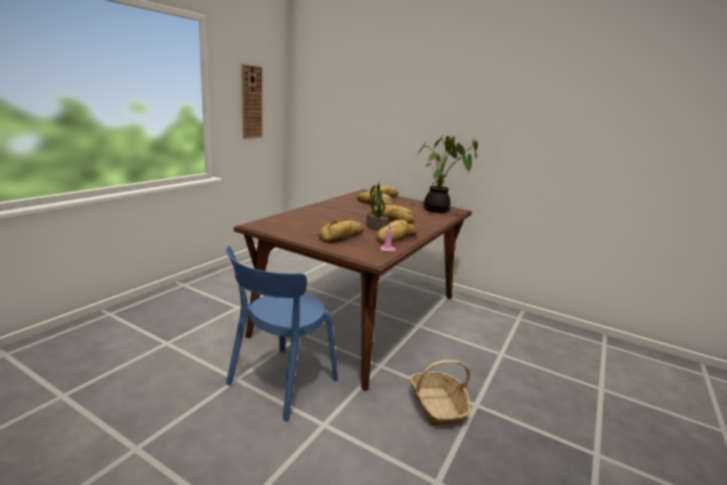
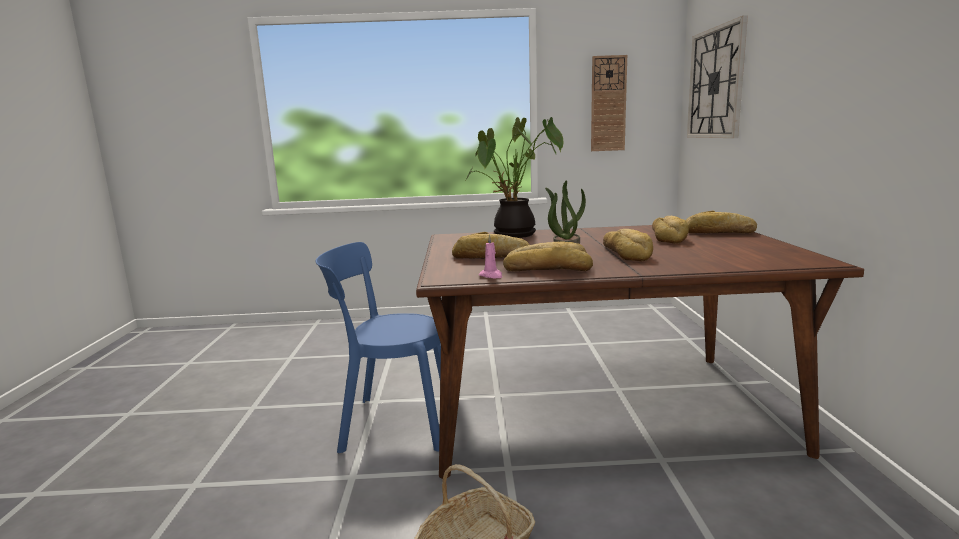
camera: 60 degrees right, 5 degrees down
potted plant [418,136,478,213] -> potted plant moved to [466,117,564,238]
none -> wall clock [687,15,748,138]

